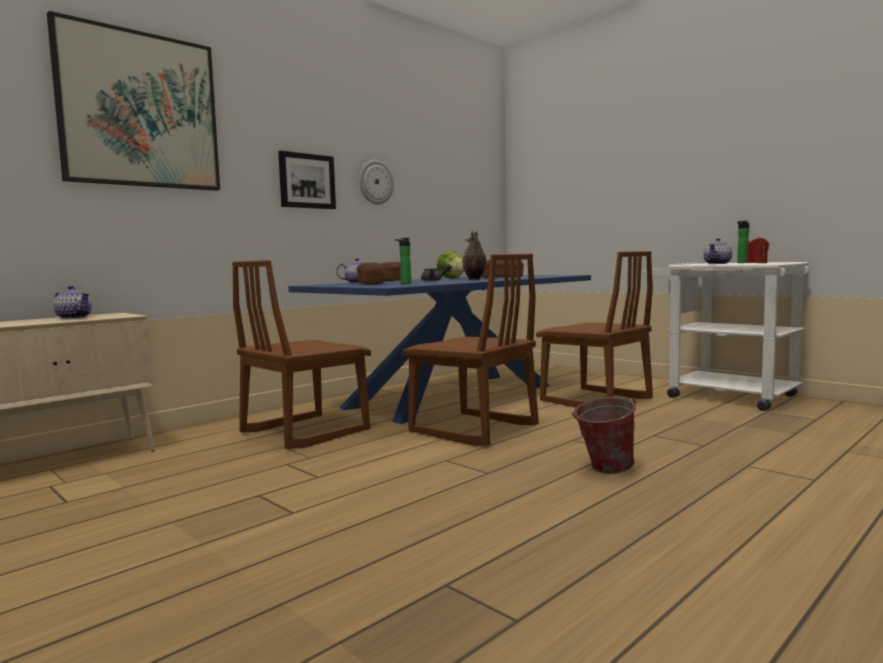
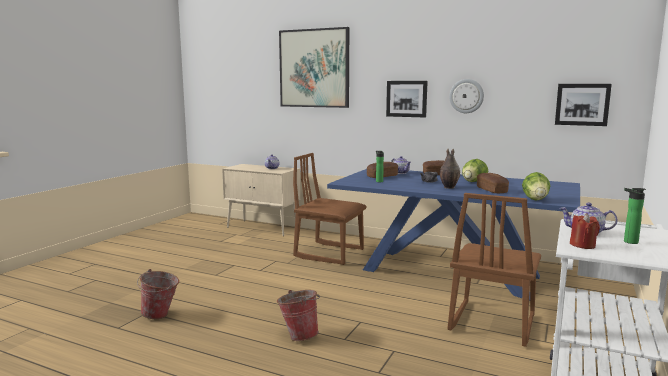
camera: 70 degrees right, 5 degrees up
brown chair [402,254,539,446] -> none
none -> bucket [137,269,179,319]
none -> lettuce [522,172,550,201]
none -> picture [555,84,612,126]

